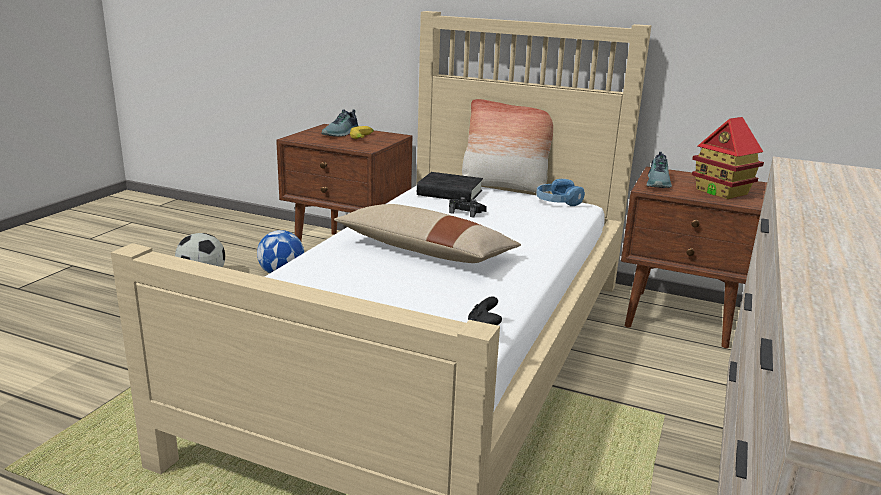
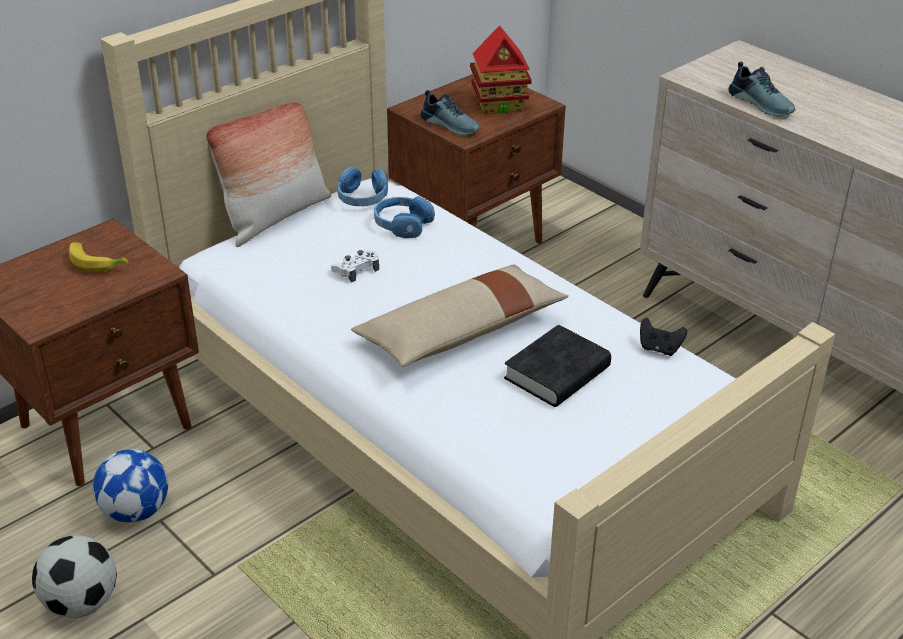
camera: 65 degrees left, 15 degrees up
shoe [321,109,358,137] -> shoe moved to [728,62,795,116]
black book [417,172,483,202] -> black book moved to [504,325,611,407]
black game controller [449,197,487,218] -> white game controller [331,250,379,282]
none -> blue headphones [374,196,435,238]

